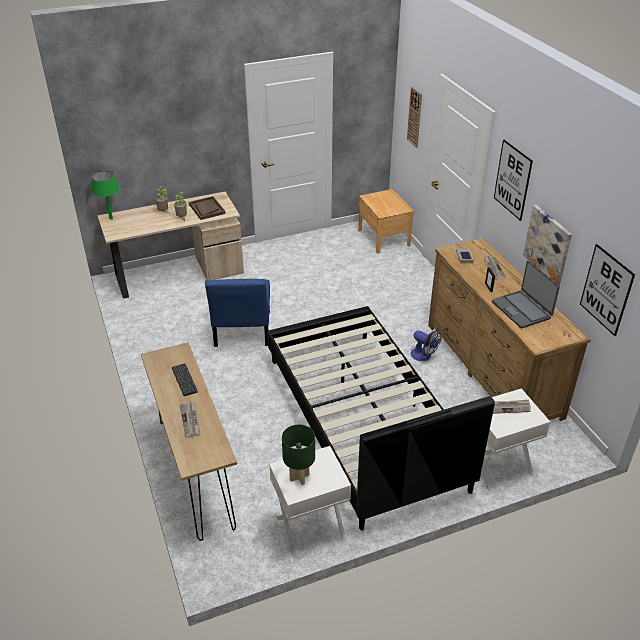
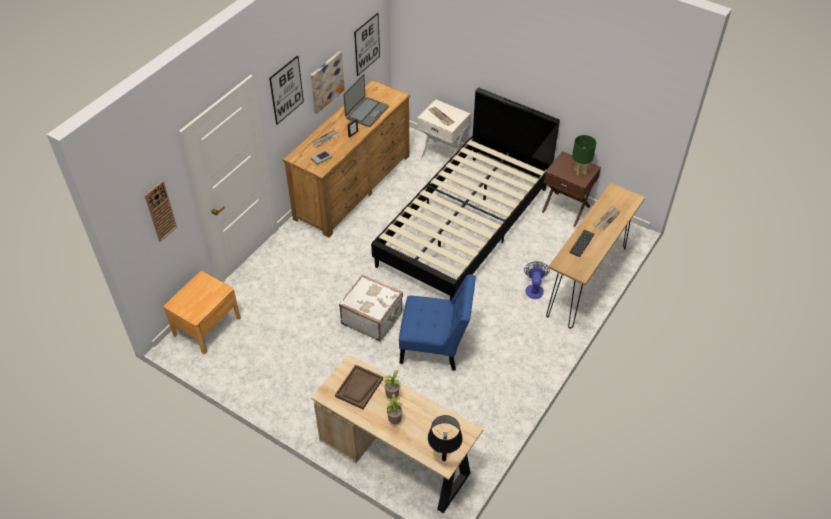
camera: 125 degrees left, 10 degrees up
green table lamp [92,171,119,220] -> black table lamp [428,415,463,461]
blue chair [205,279,270,347] -> blue chair turned 45 degrees clockwise [399,274,476,371]
white nightstand [269,446,351,557] -> brown nightstand [542,151,601,227]
fan [411,330,442,361] -> fan moved to [524,261,550,299]
none -> white suitcase [339,275,403,342]

